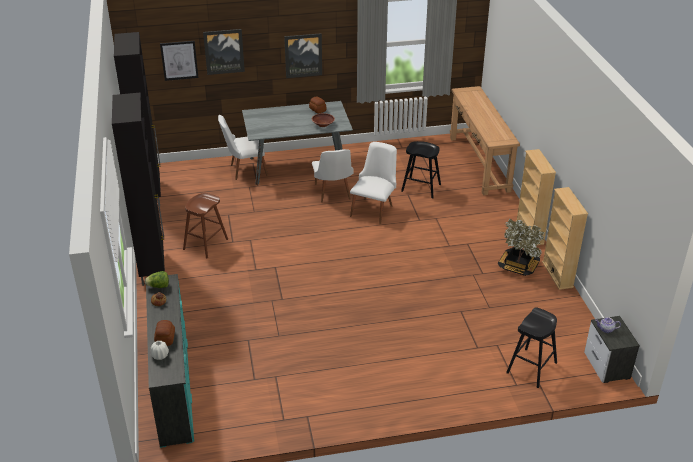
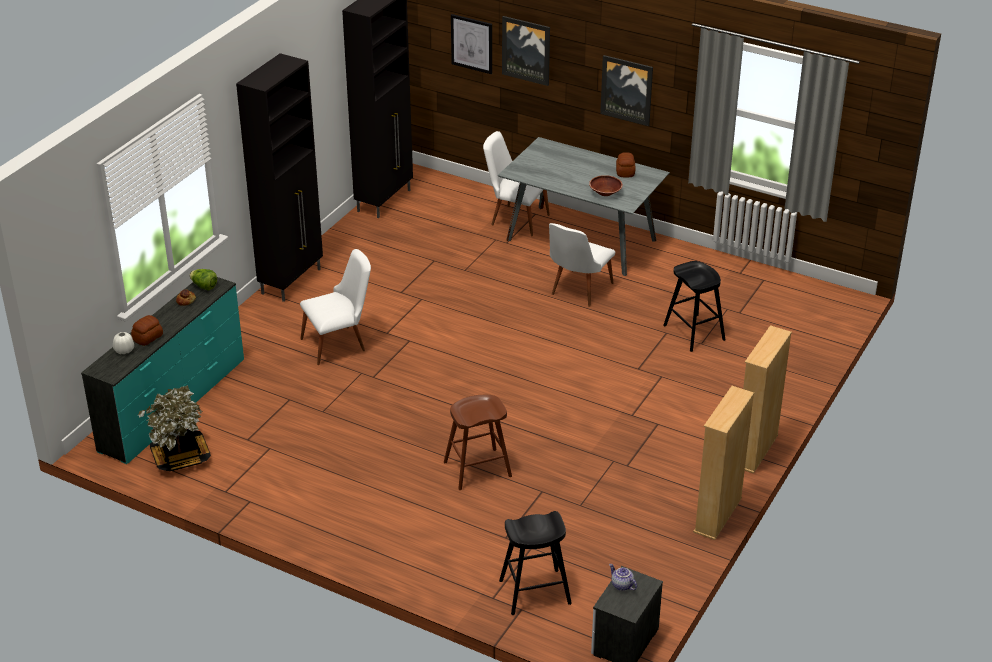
camera: 40 degrees right, 0 degrees up
brown stool [183,193,228,258] -> brown stool moved to [444,395,512,490]
white chair [350,142,397,224] -> white chair moved to [300,249,371,365]
brown console table [450,86,520,195] -> none
potted plant [498,219,545,276] -> potted plant moved to [138,385,211,471]

